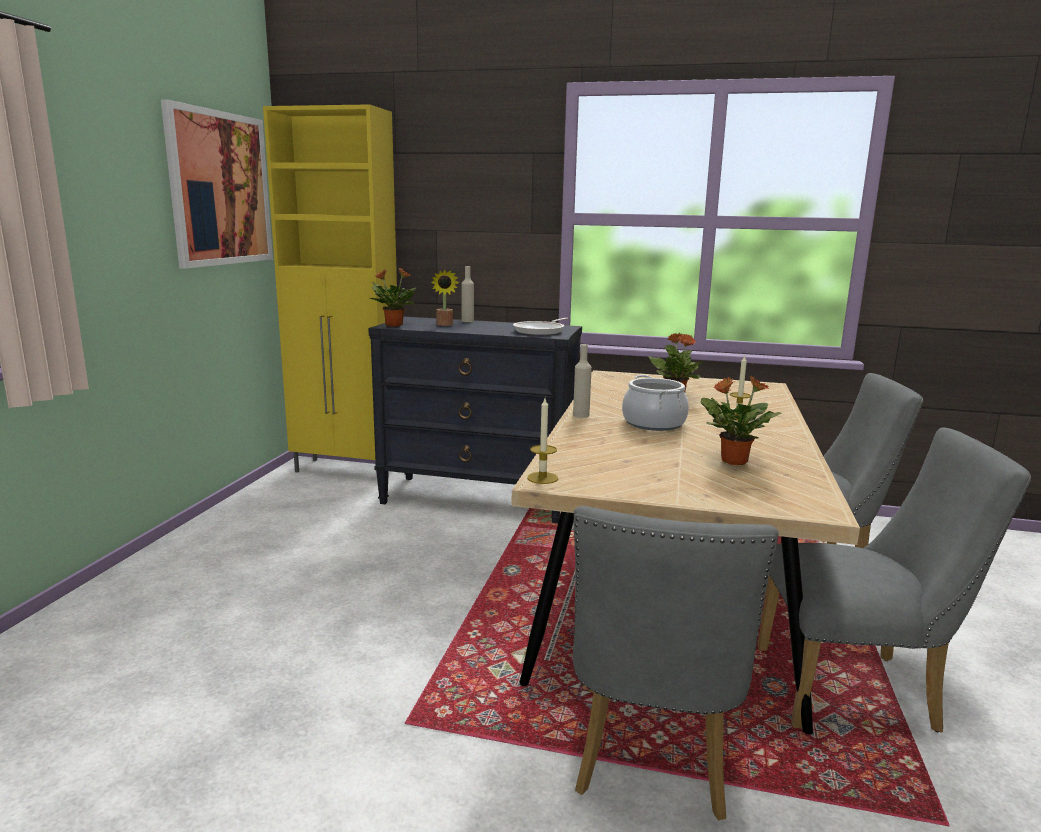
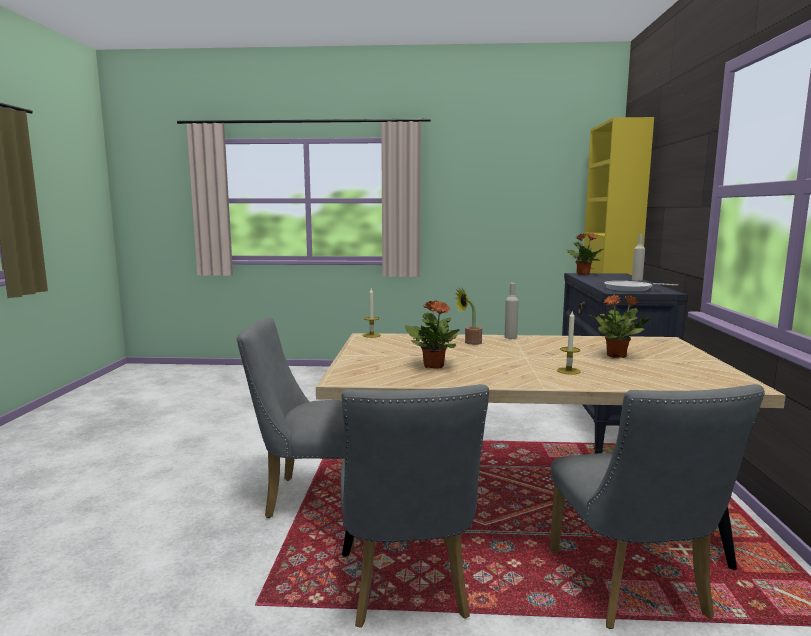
camera: 80 degrees right, 5 degrees down
picture [161,100,273,269] -> none
potted plant [431,269,459,326] -> potted plant moved to [455,289,482,345]
cooking pot [622,375,689,431] -> none

